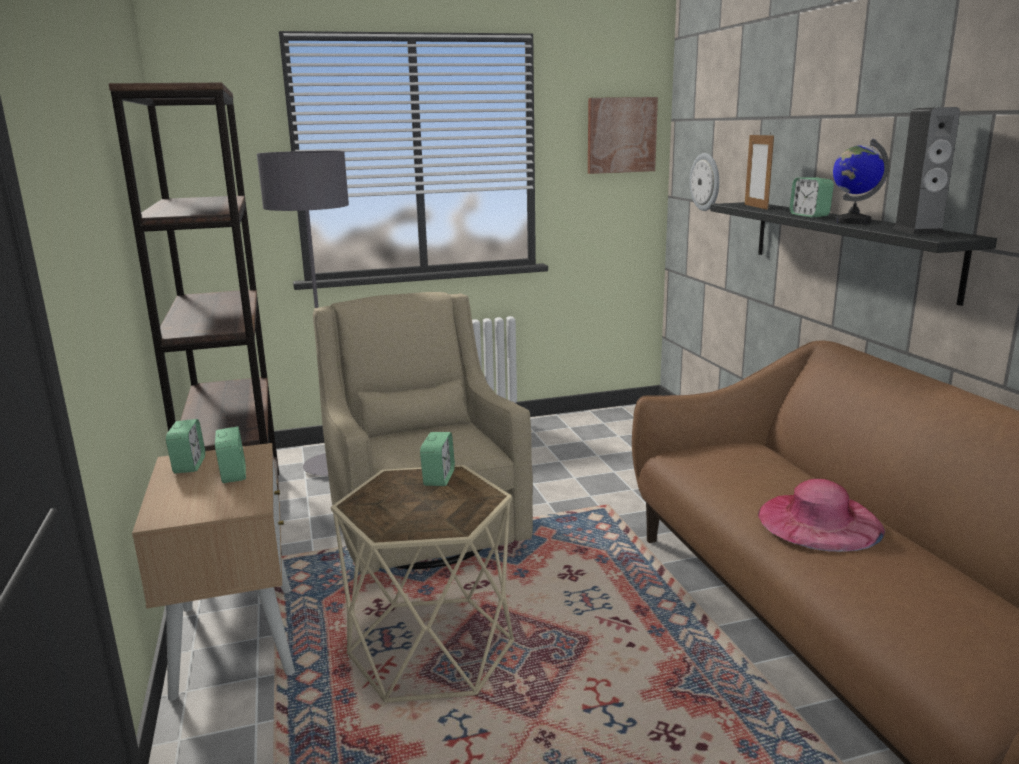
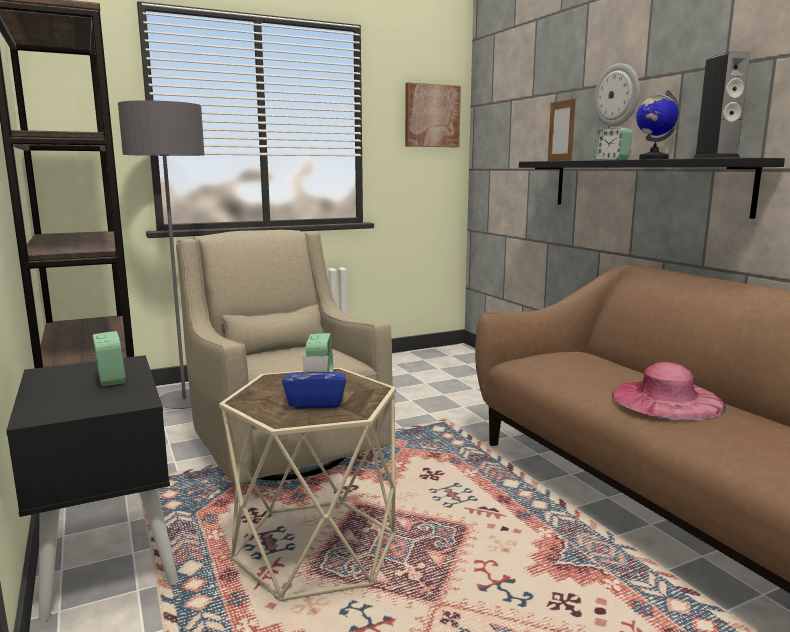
camera: 10 degrees left, 5 degrees down
beige nightstand [132,443,295,701] -> black nightstand [6,355,179,622]
alarm clock [166,419,205,473] -> none
wall clock [690,153,719,211] -> wall clock moved to [594,63,640,127]
none -> blue tissue box [282,356,346,409]

